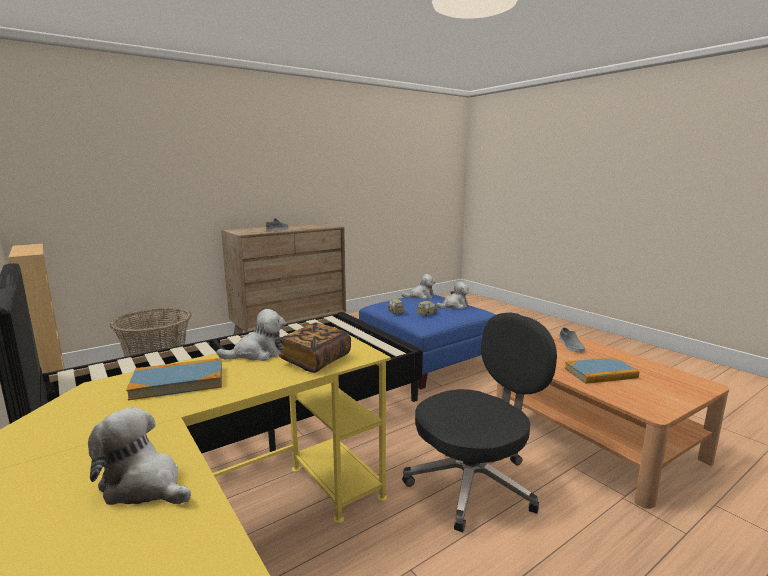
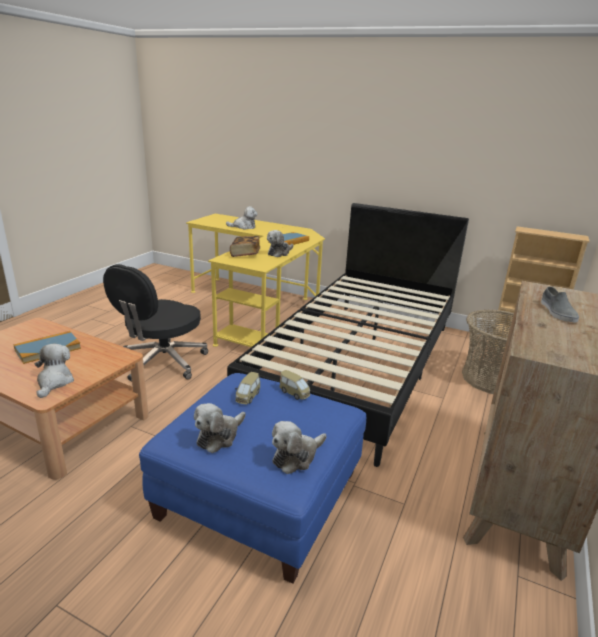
camera: 150 degrees right, 10 degrees up
grey shoe [559,328,585,353] -> plush toy [35,344,74,398]

